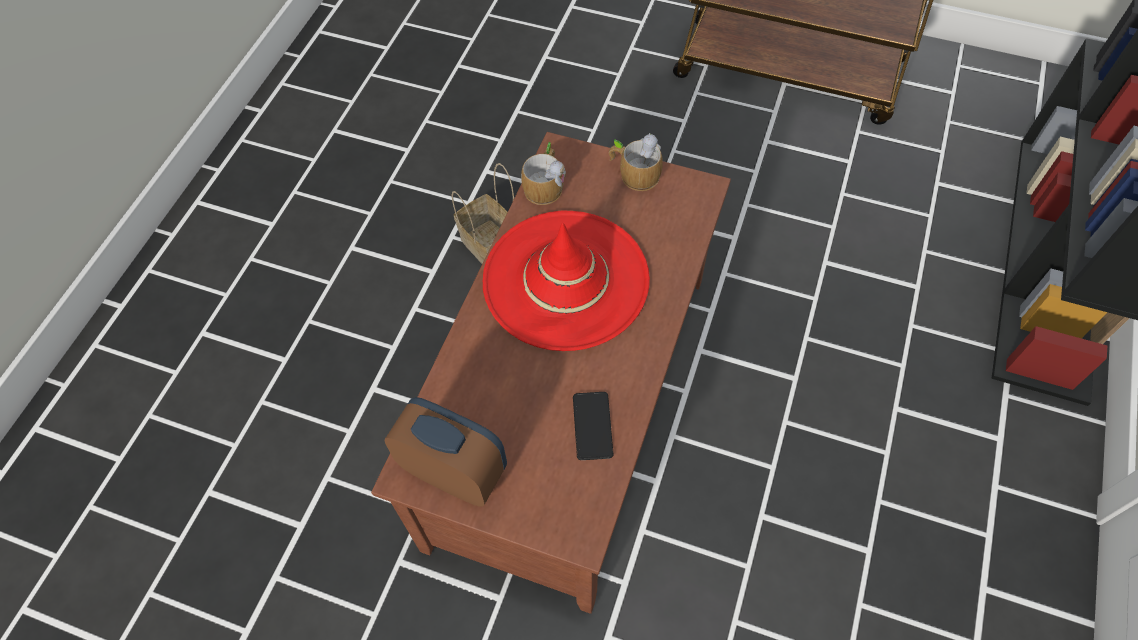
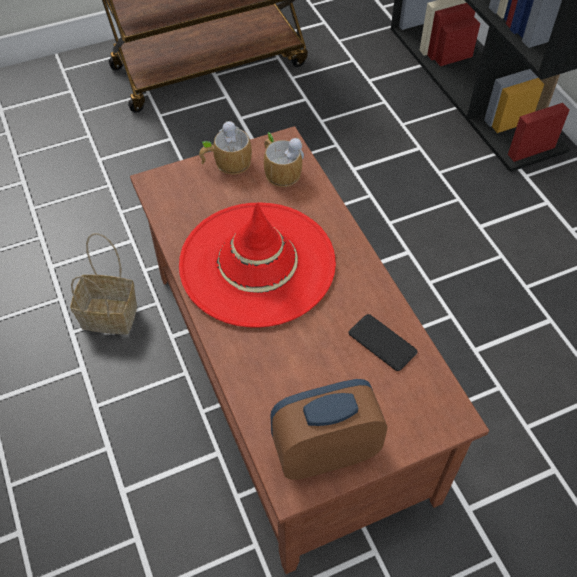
camera: 45 degrees left, 5 degrees down
mug [521,142,566,205] -> mug moved to [264,132,304,187]

